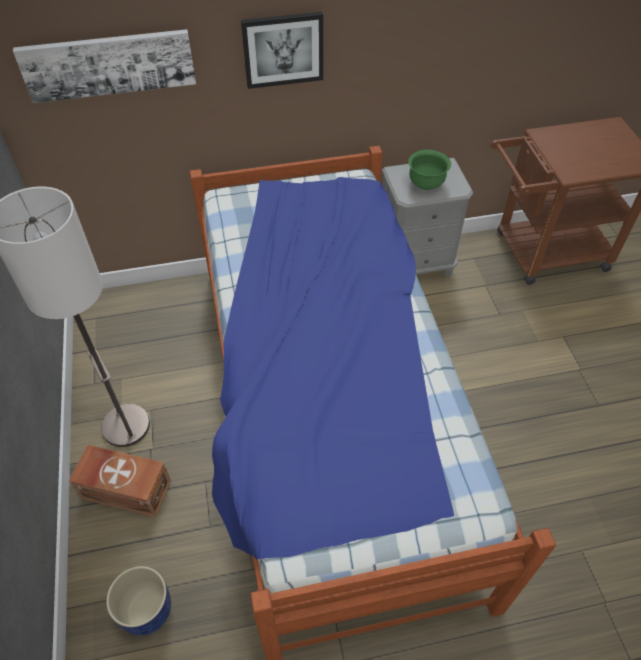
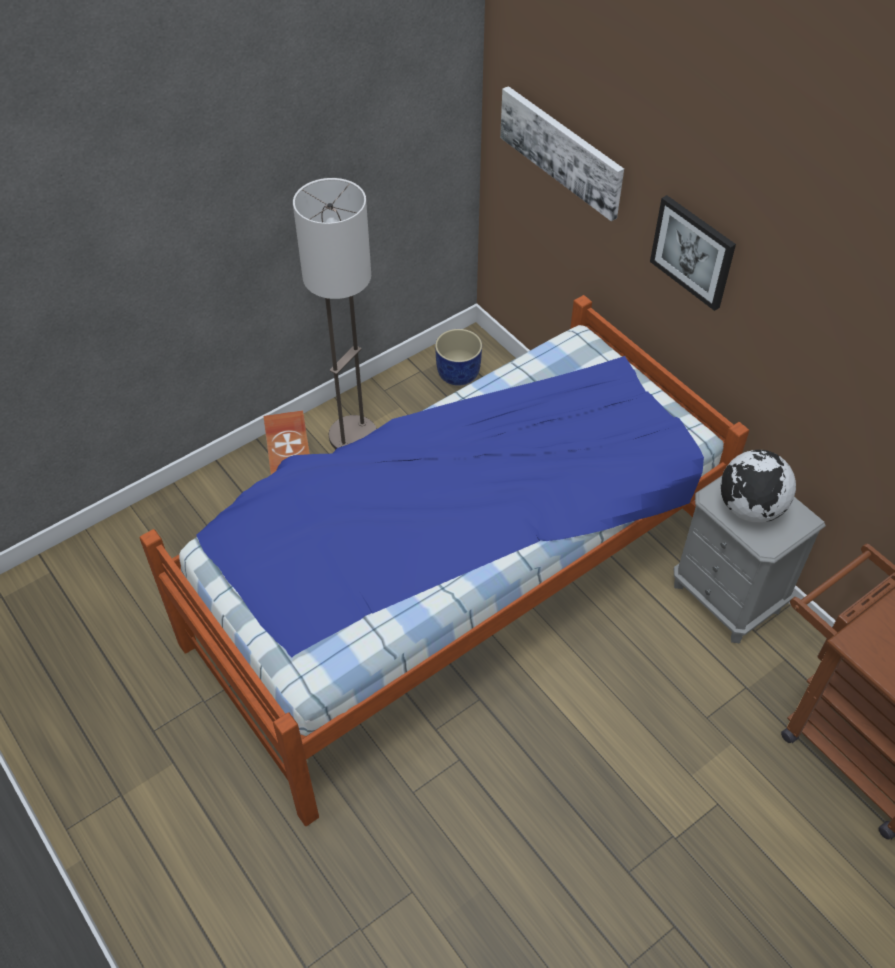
camera: 65 degrees right, 0 degrees up
blue planter [106,566,171,636] -> blue planter moved to [435,329,482,386]
green bowl [408,150,451,190] -> globe [721,450,796,523]

